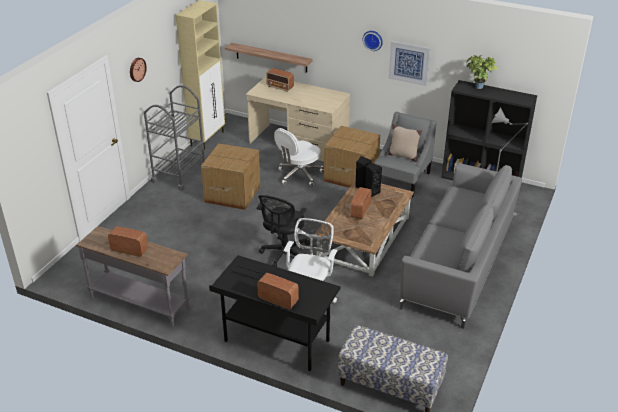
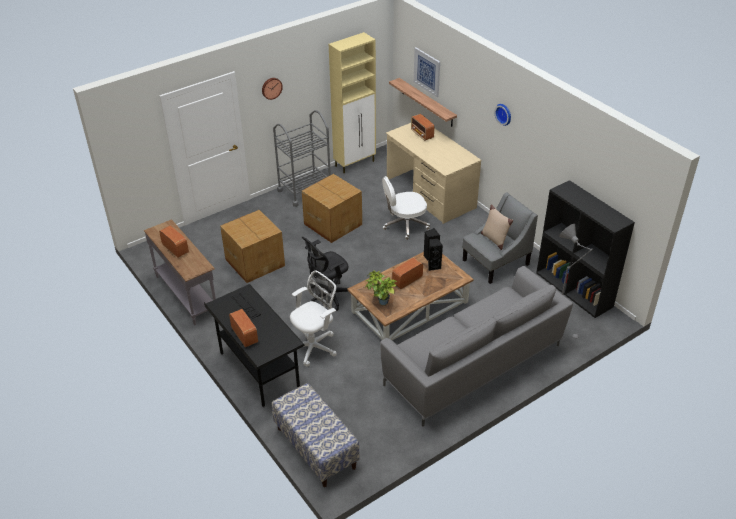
camera: 30 degrees right, 5 degrees up
cardboard box [324,126,380,188] -> cardboard box moved to [220,210,285,283]
picture [389,41,430,86] -> picture moved to [414,47,440,97]
potted plant [466,55,498,89] -> potted plant moved to [365,271,396,305]

